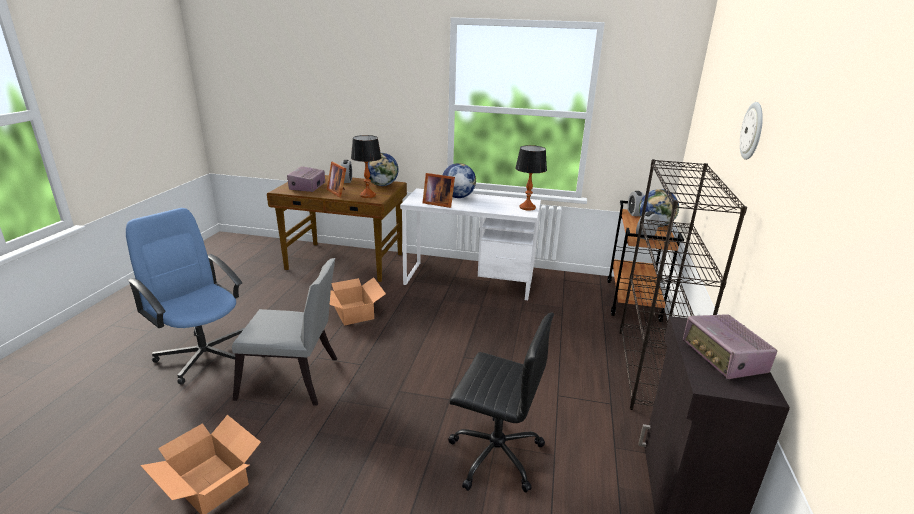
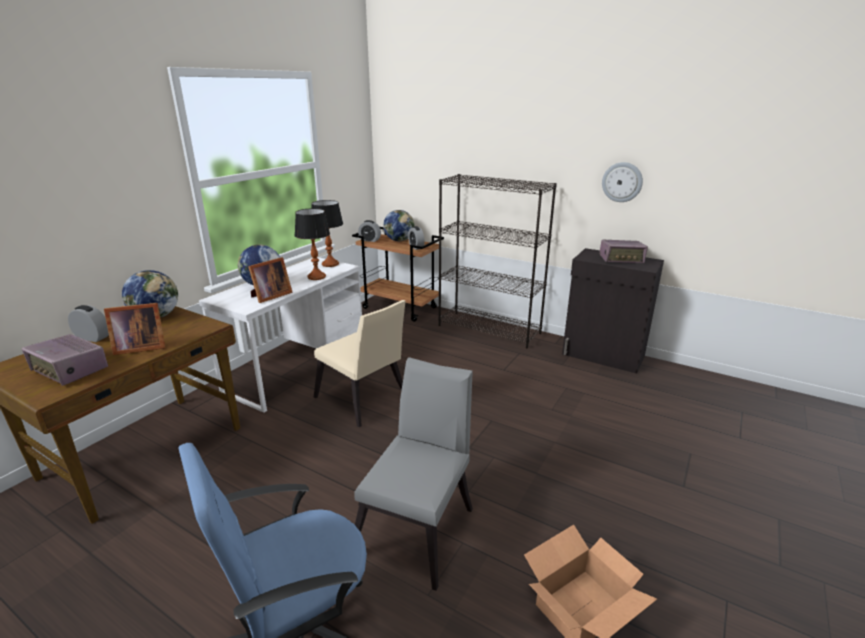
camera: 70 degrees left, 0 degrees up
cardboard box [330,277,386,326] -> none
table lamp [351,135,382,198] -> table lamp moved to [295,208,330,280]
black office chair [448,312,554,493] -> none
wall clock [740,102,763,160] -> wall clock moved to [602,162,643,202]
none -> beige chair [314,300,405,427]

